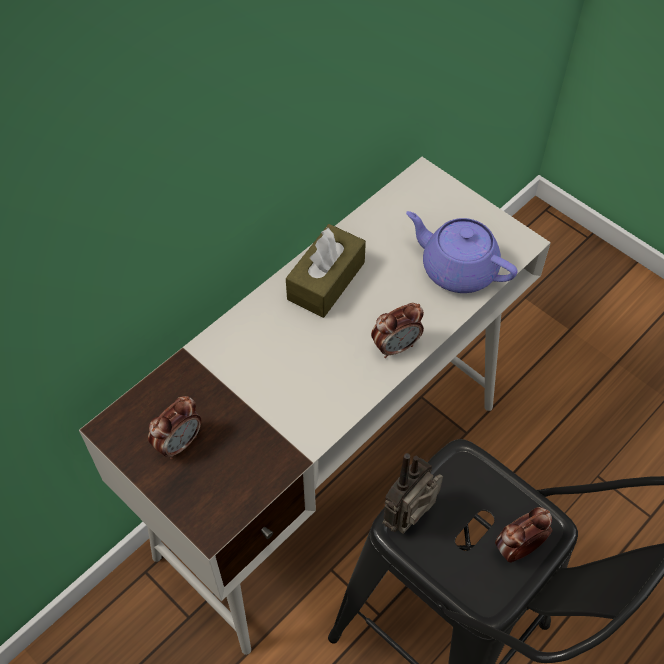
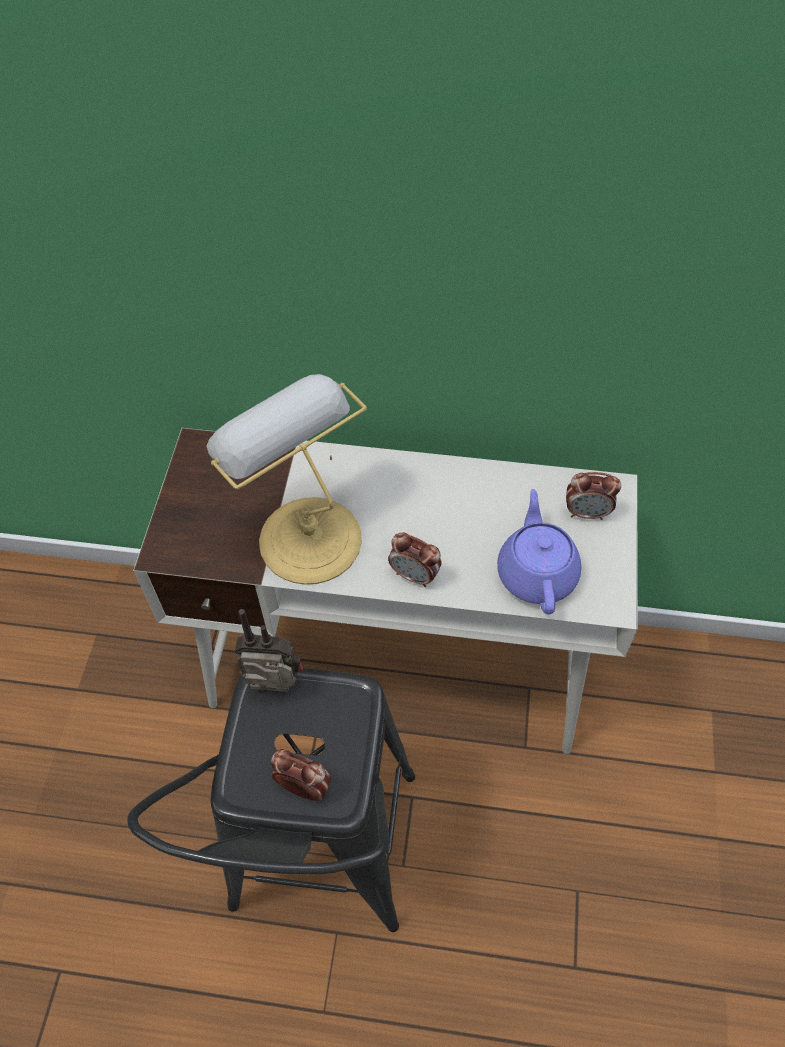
camera: 55 degrees right, 0 degrees up
alarm clock [148,396,201,459] -> alarm clock moved to [566,472,621,520]
brown tissue box [286,224,366,318] -> none
none -> table lamp [206,374,367,585]

